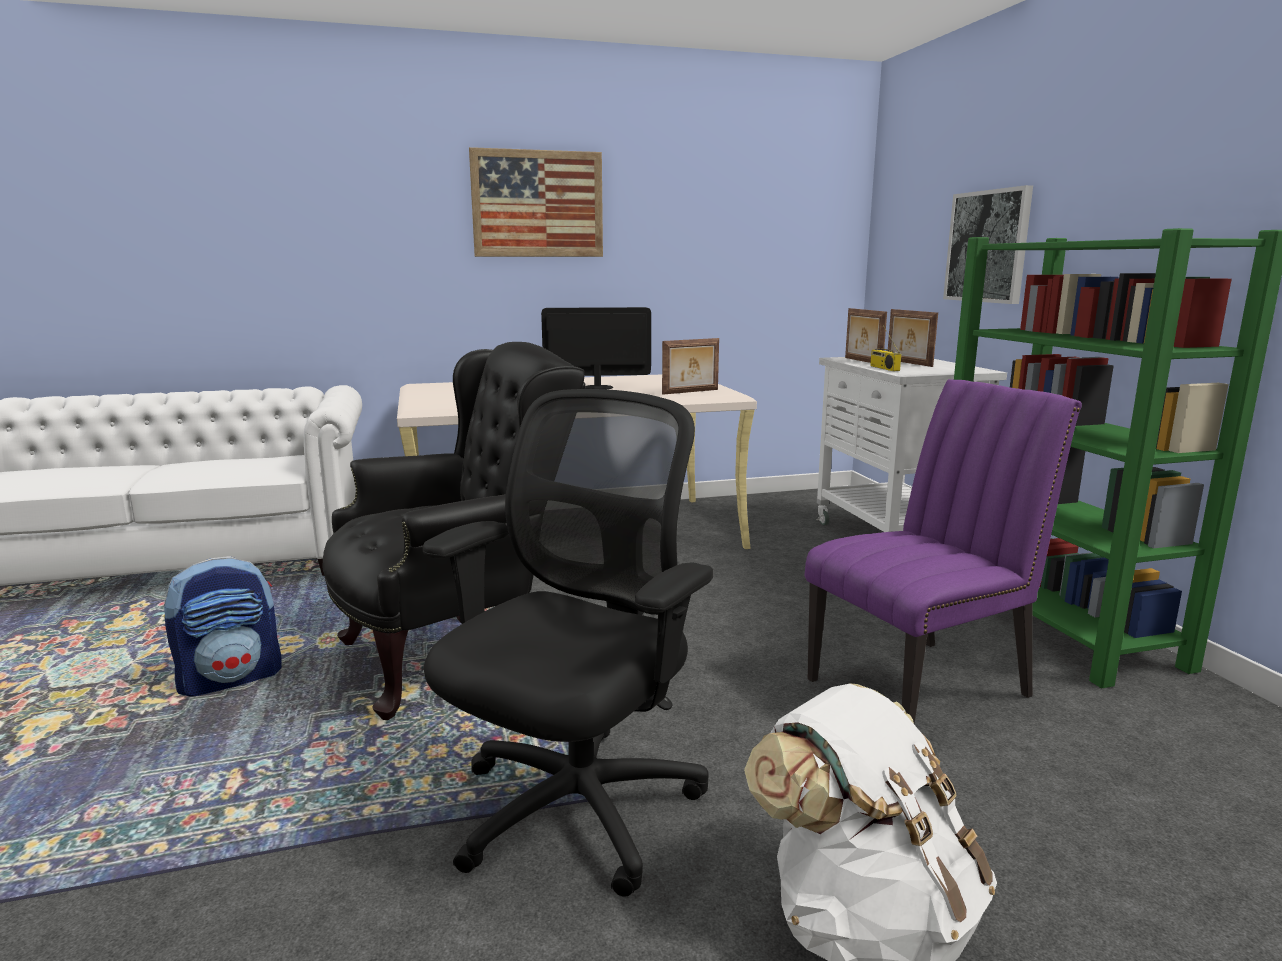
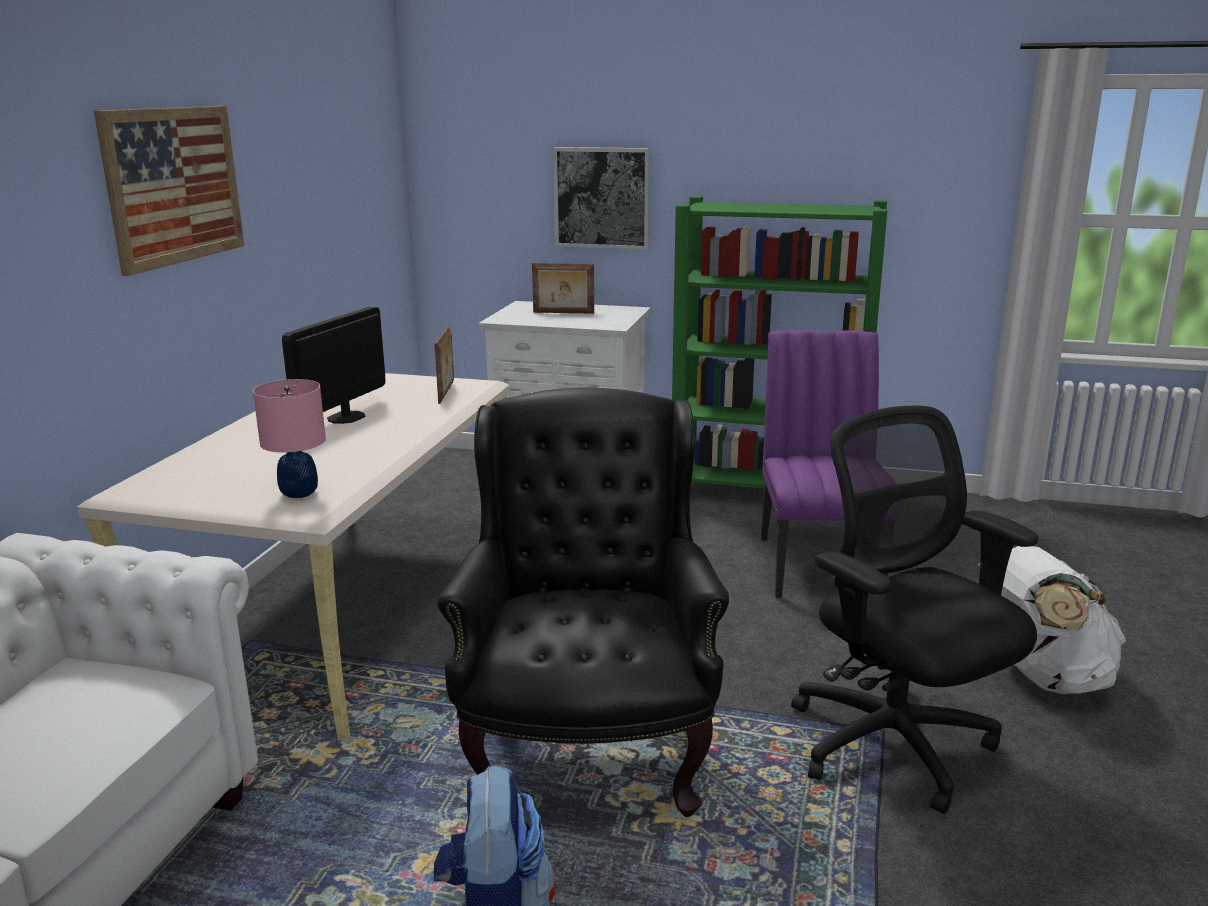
camera: 60 degrees left, 5 degrees up
picture frame [845,308,887,363] -> none
radio [870,327,901,371] -> none
none -> pink table lamp [253,379,326,498]

